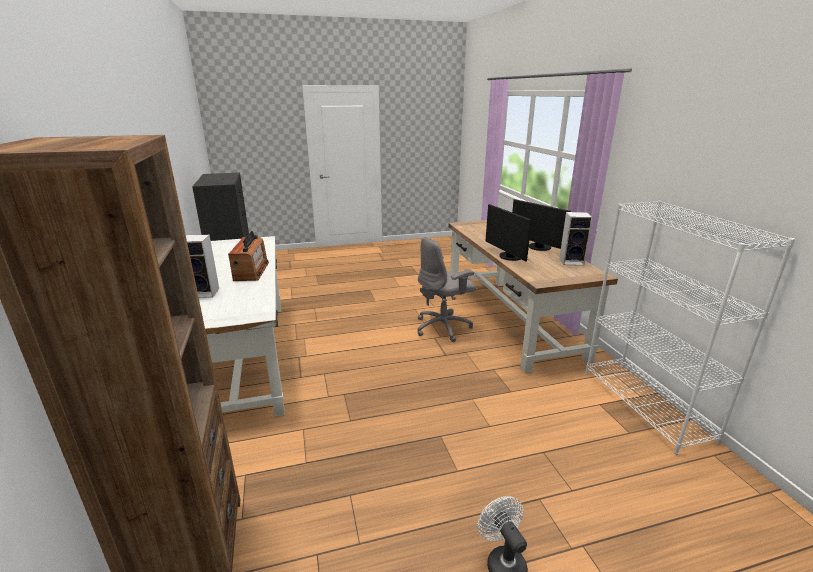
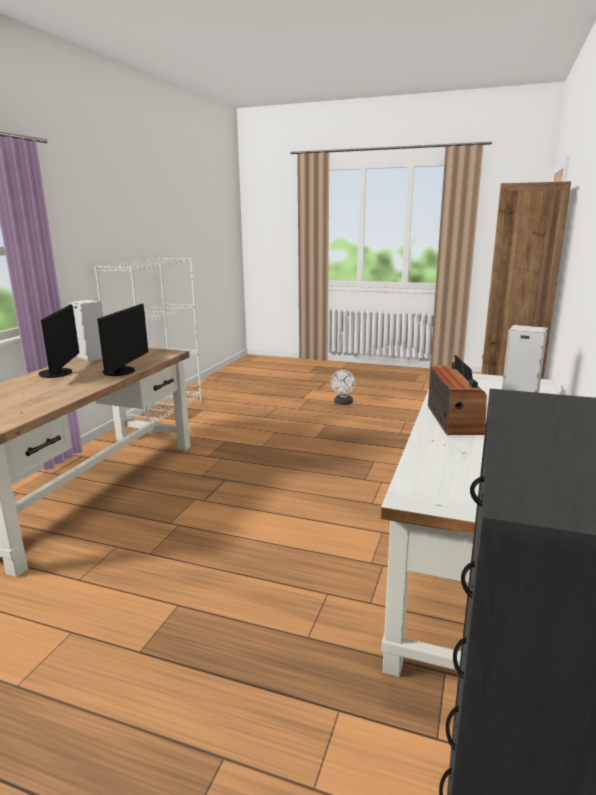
camera: 145 degrees left, 5 degrees down
radio [228,231,269,281] -> radio turned 150 degrees clockwise [428,355,487,435]
grey office chair [418,237,476,342] -> none

